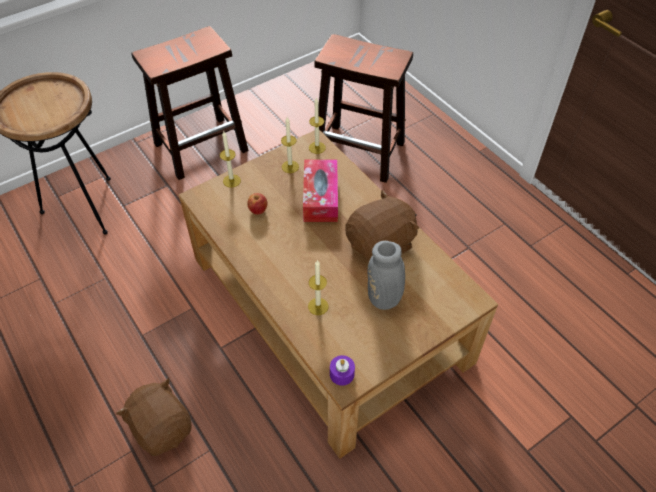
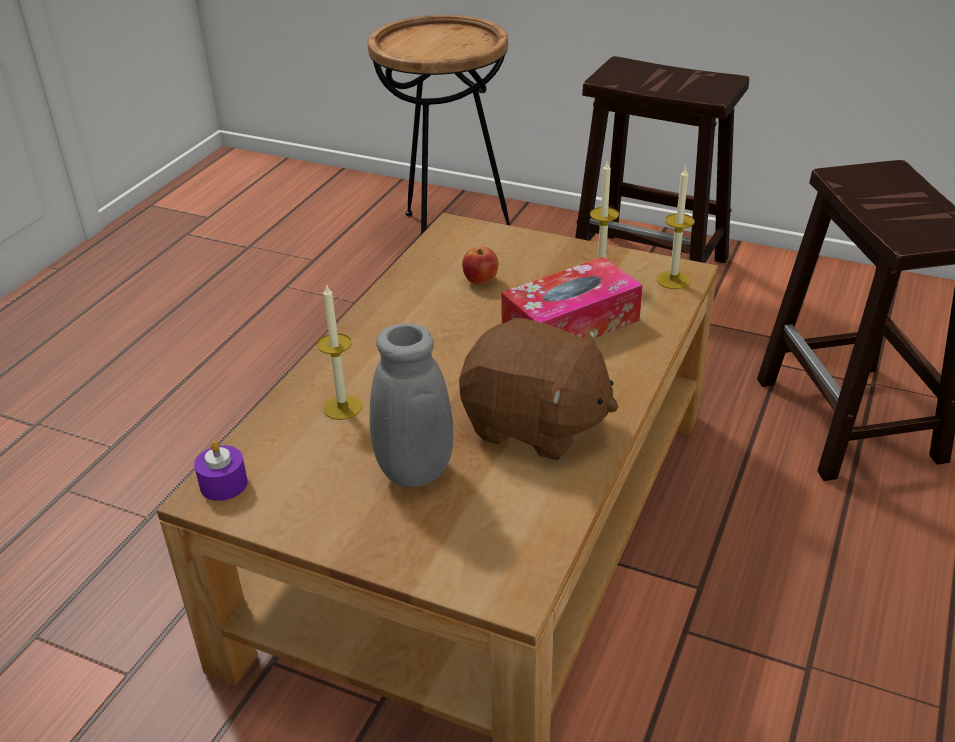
camera: 60 degrees right, 15 degrees down
brown plush toy [116,378,192,456] -> none
candle [220,131,241,188] -> none

